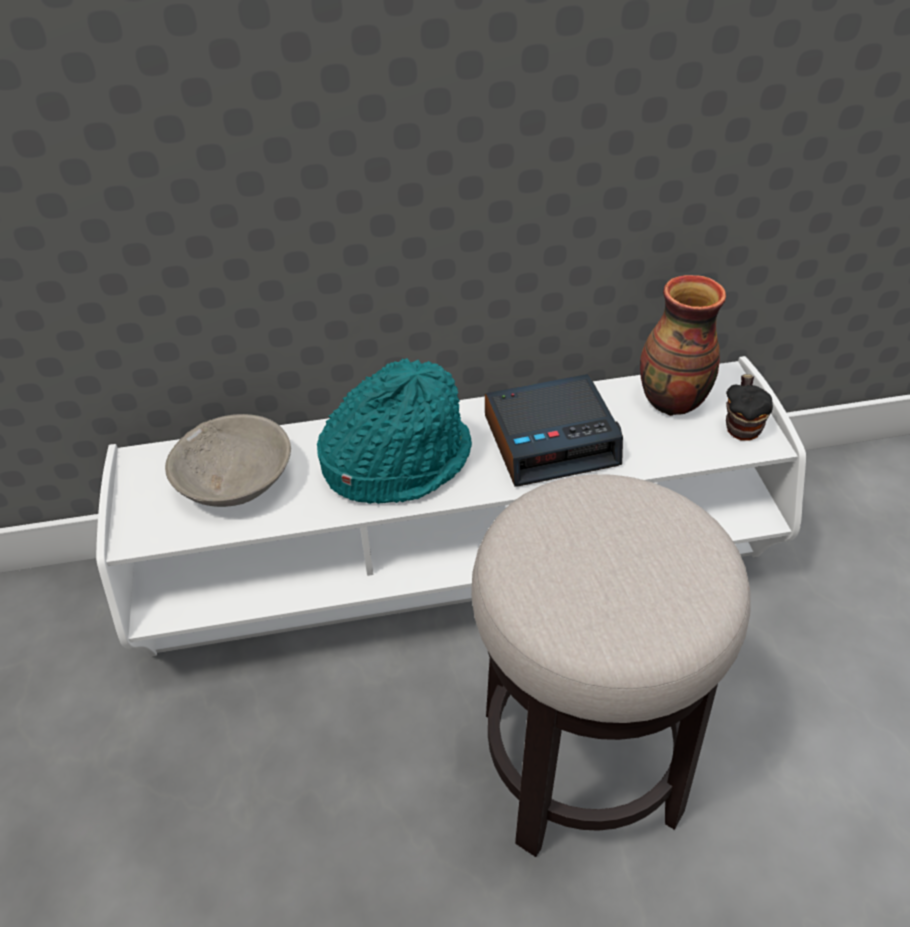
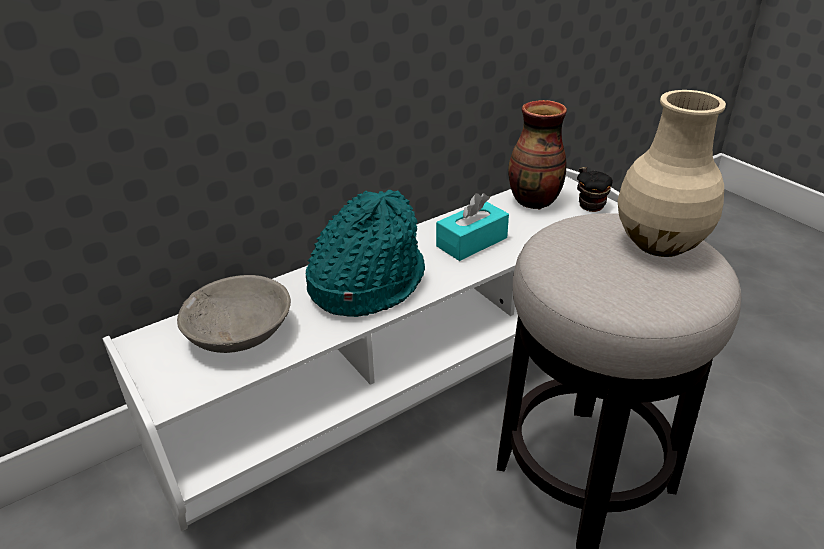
camera: 25 degrees left, 10 degrees down
alarm clock [485,374,623,487] -> turquoise tissue box [436,193,509,261]
none -> beige vase [617,90,726,257]

